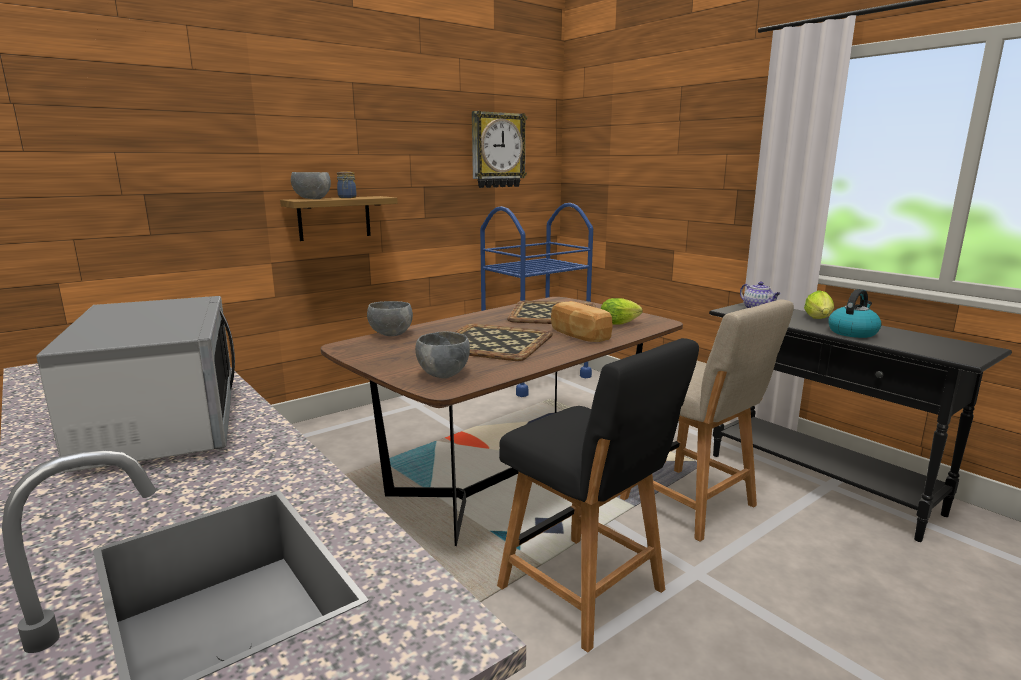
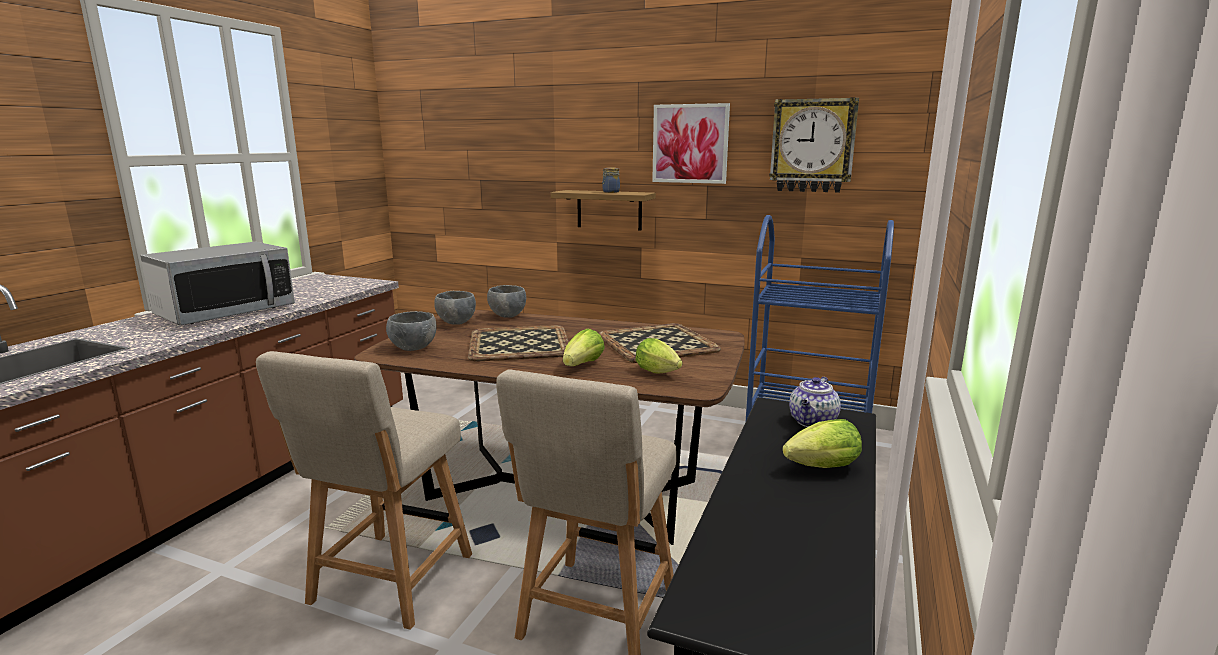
camera: 60 degrees right, 0 degrees up
grey bowl [291,172,331,199] -> grey bowl moved to [434,291,476,325]
black chair [497,338,699,652] -> beige chair [256,351,472,630]
bread [551,301,613,342] -> lettuce [563,329,605,366]
kettle [828,289,881,338] -> none
none -> picture [652,103,730,184]

